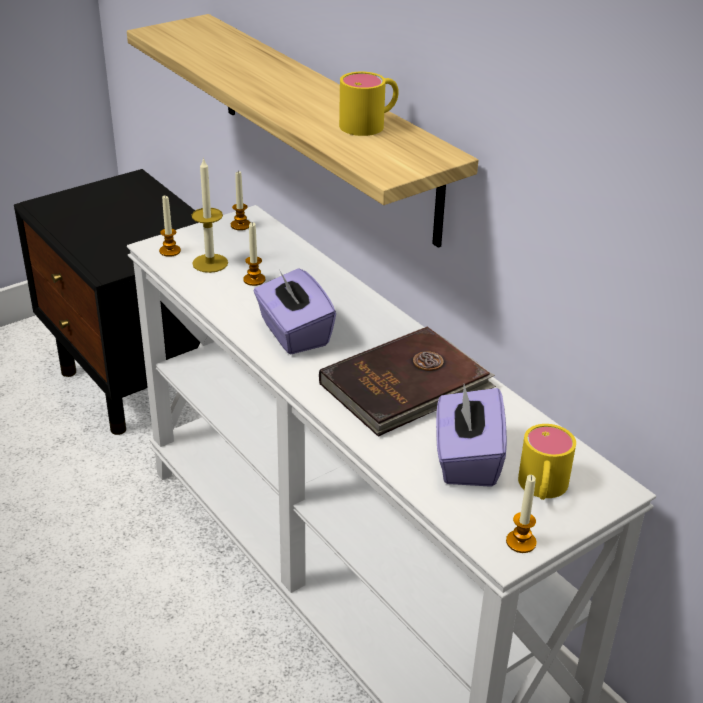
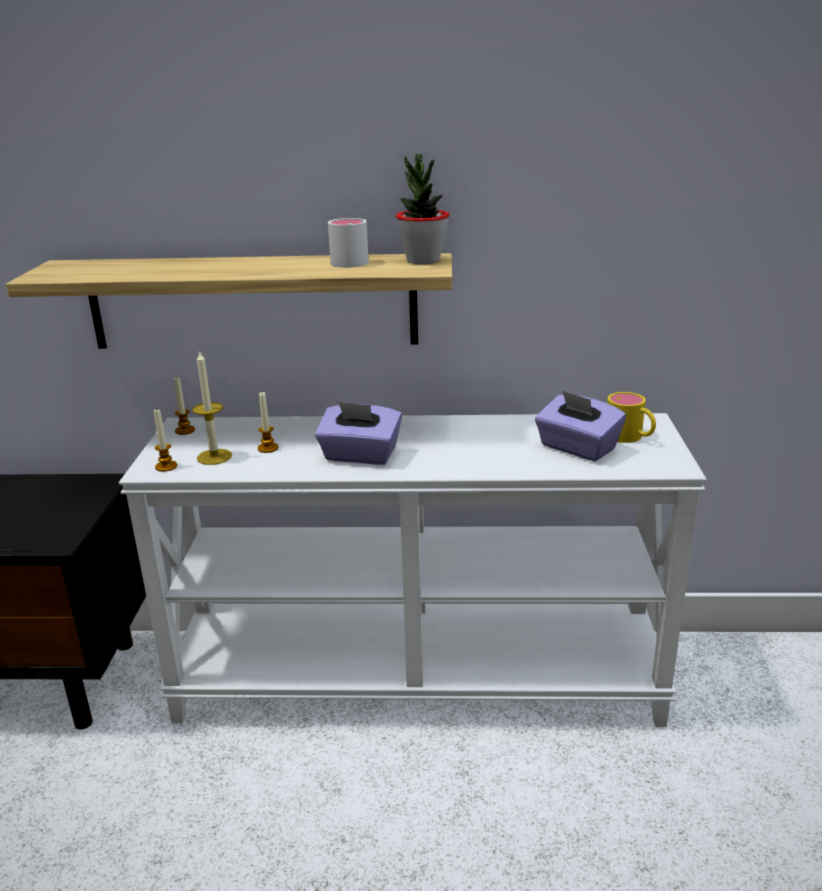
camera: 50 degrees left, 10 degrees down
brown book [319,326,496,437] -> none
yellow mug [339,72,399,136] -> white mug [328,218,369,268]
candle [506,475,537,553] -> none
none -> potted plant [396,154,449,264]

